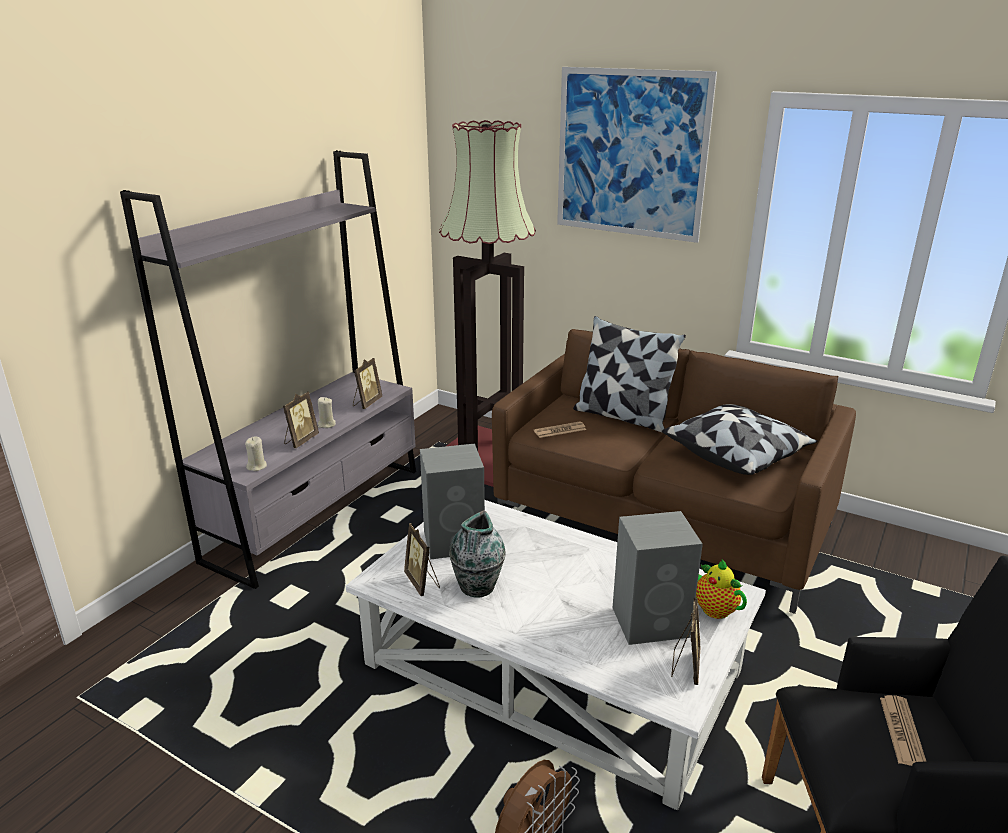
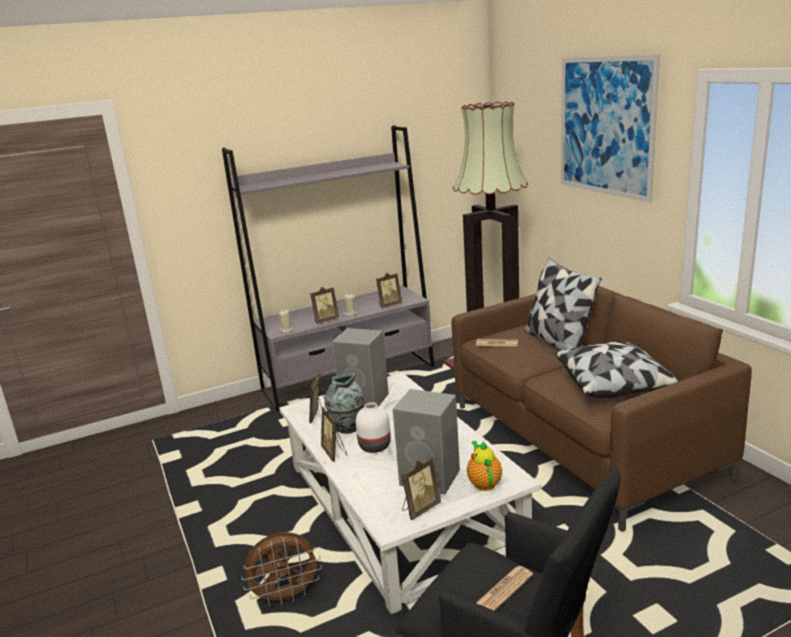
camera: 35 degrees right, 5 degrees down
none -> picture frame [321,407,348,462]
none -> white vase [356,403,391,453]

